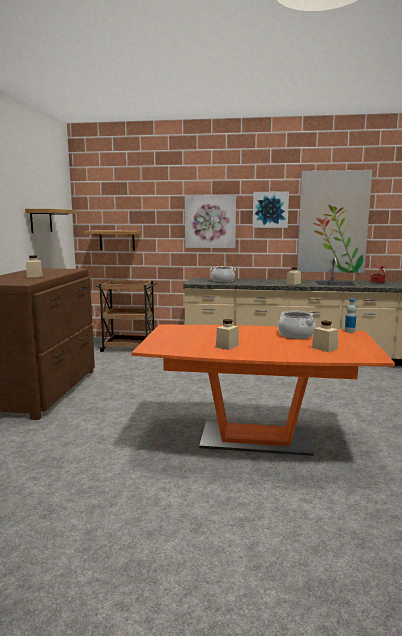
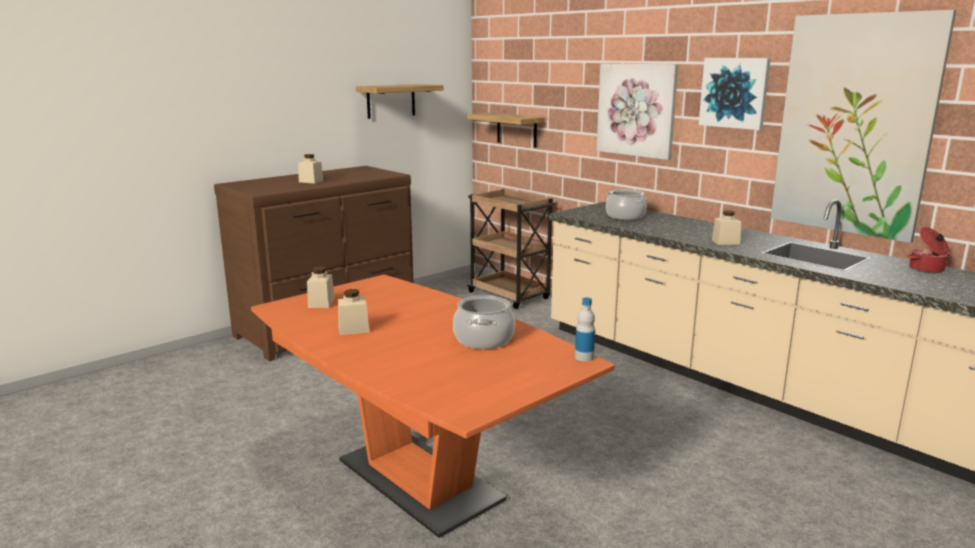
camera: 40 degrees right, 5 degrees up
beige jar [312,321,338,352] -> beige jar moved to [307,266,335,308]

